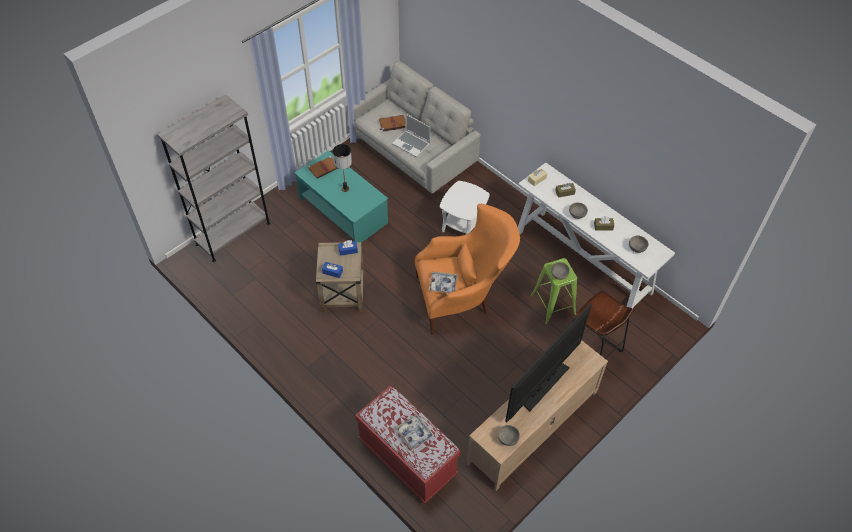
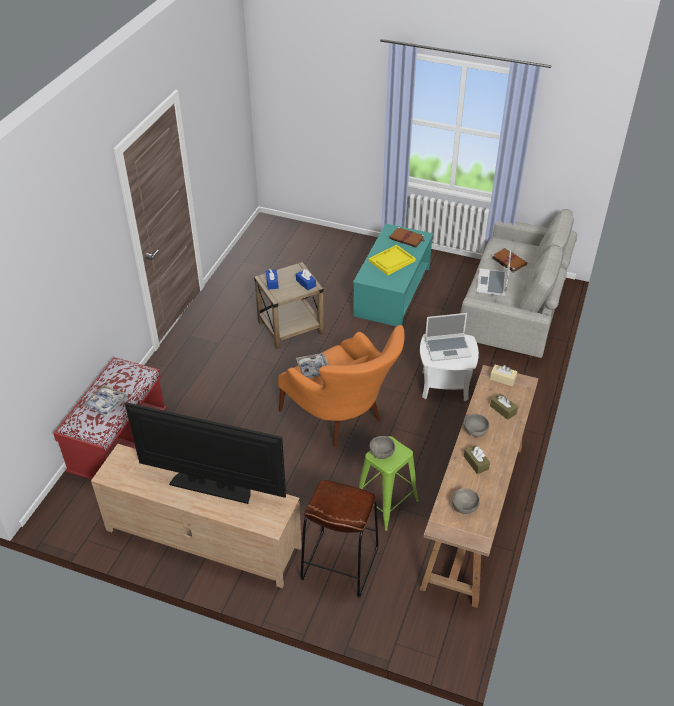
camera: 65 degrees right, 10 degrees down
grey bookcase [157,94,271,262] -> none
table lamp [332,144,352,192] -> yellow tray [369,245,416,275]
grey bowl [498,425,520,446] -> none
white console table [518,163,675,309] -> brown console table [420,365,538,608]
none -> laptop [425,313,472,361]

